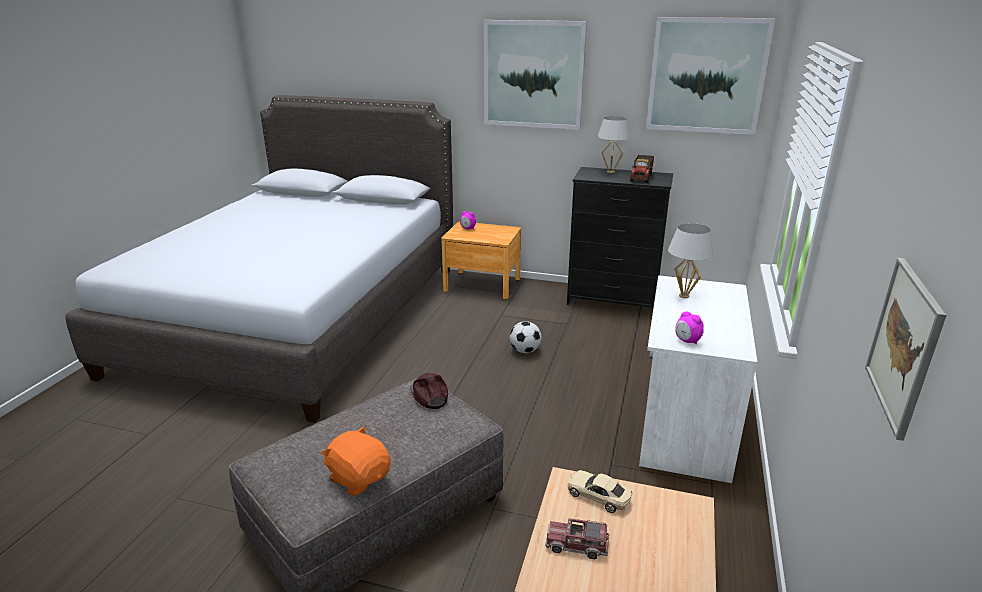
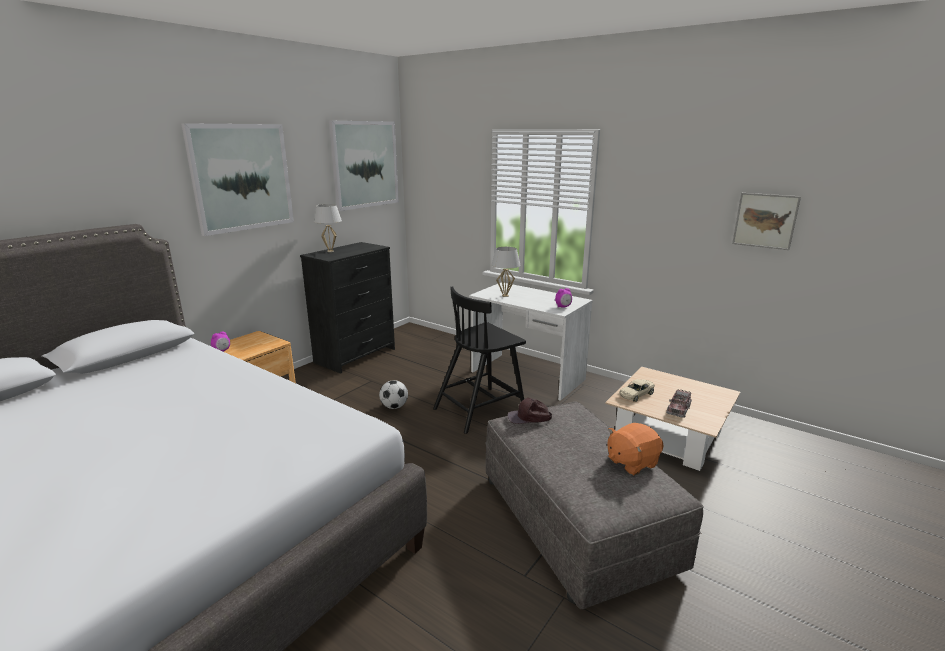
camera: 70 degrees left, 5 degrees down
toy truck [630,155,654,183] -> none
none -> black chair [433,286,526,434]

